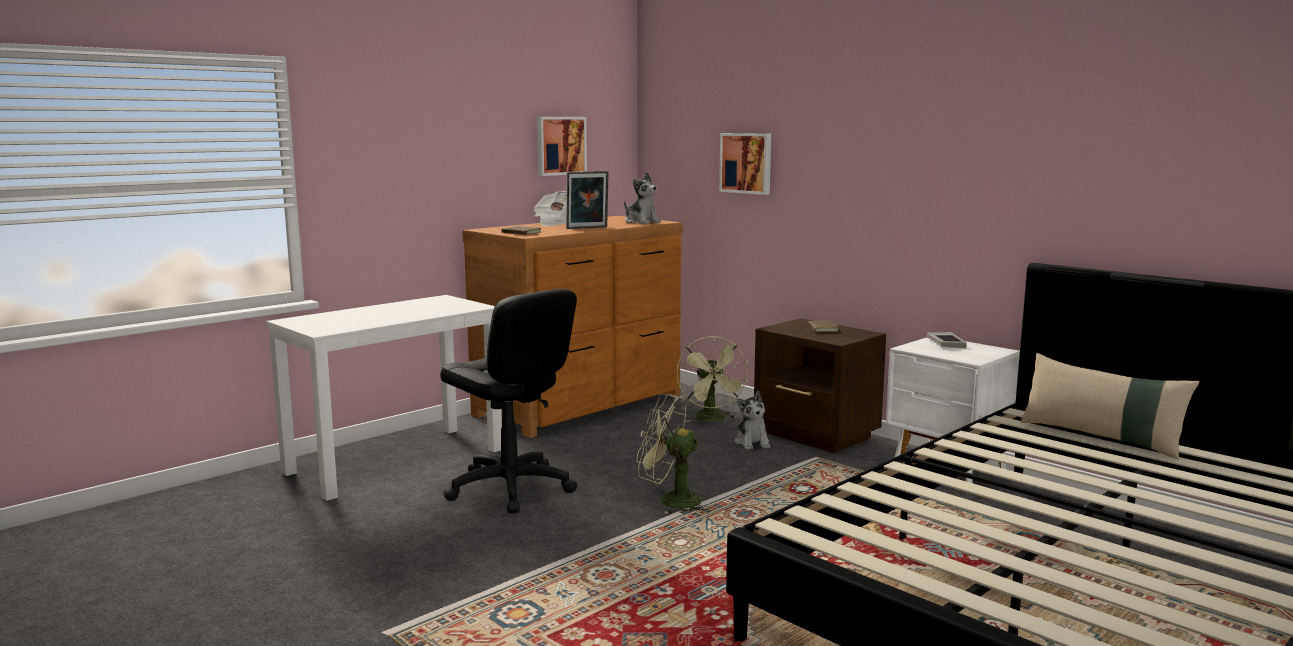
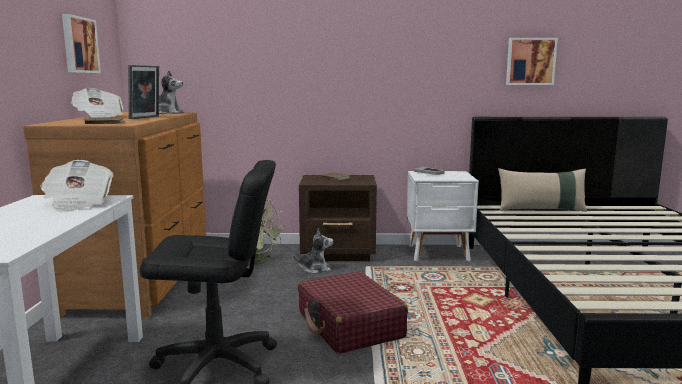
camera: 45 degrees left, 0 degrees up
green fan [637,394,710,514] -> red suitcase [298,271,408,354]
picture [719,133,771,195] -> picture moved to [506,38,558,85]
plush toy [734,391,770,450] -> plush toy turned 45 degrees counterclockwise [293,228,333,274]
none -> newspaper [40,160,114,212]

